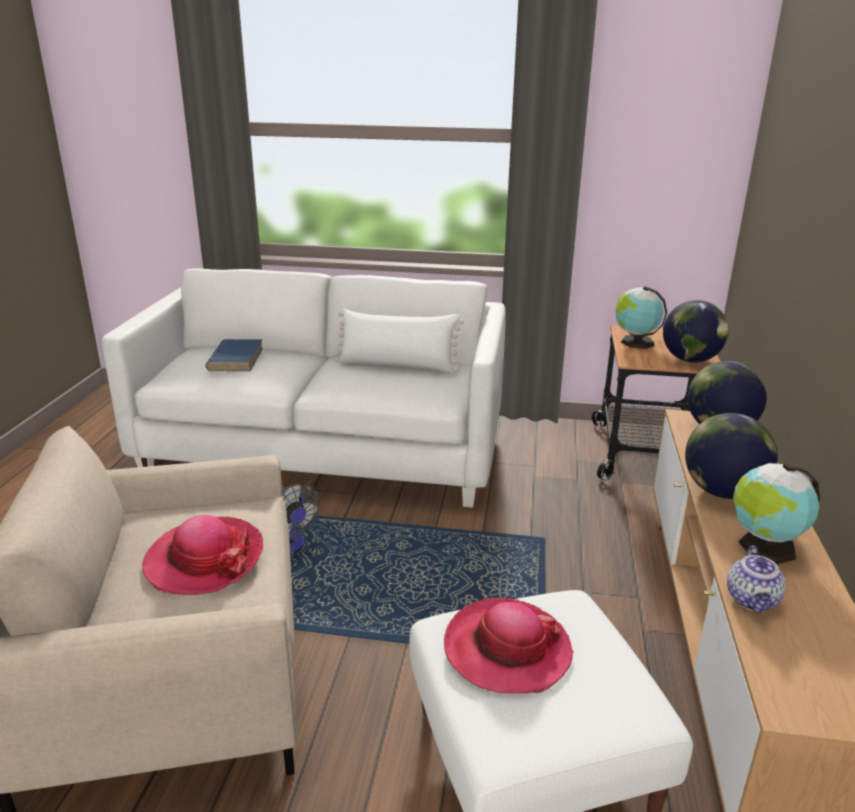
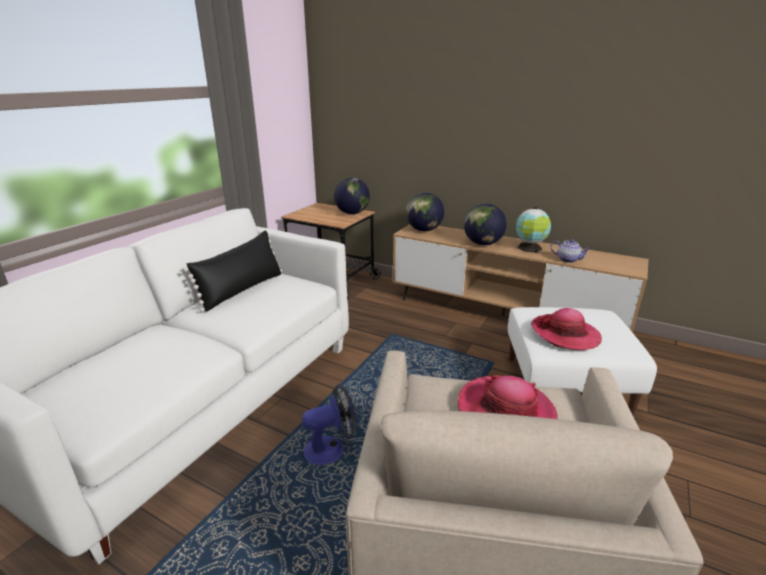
camera: 70 degrees left, 0 degrees up
blue book [205,339,263,371] -> none
white pillow [334,309,464,373] -> black pillow [183,231,282,312]
globe [616,286,667,349] -> none

